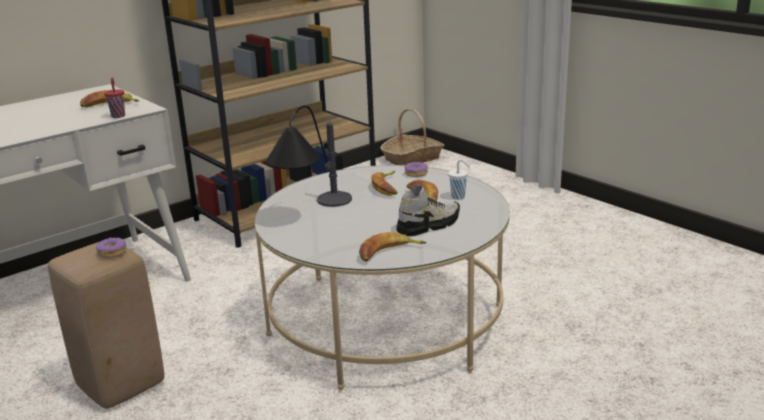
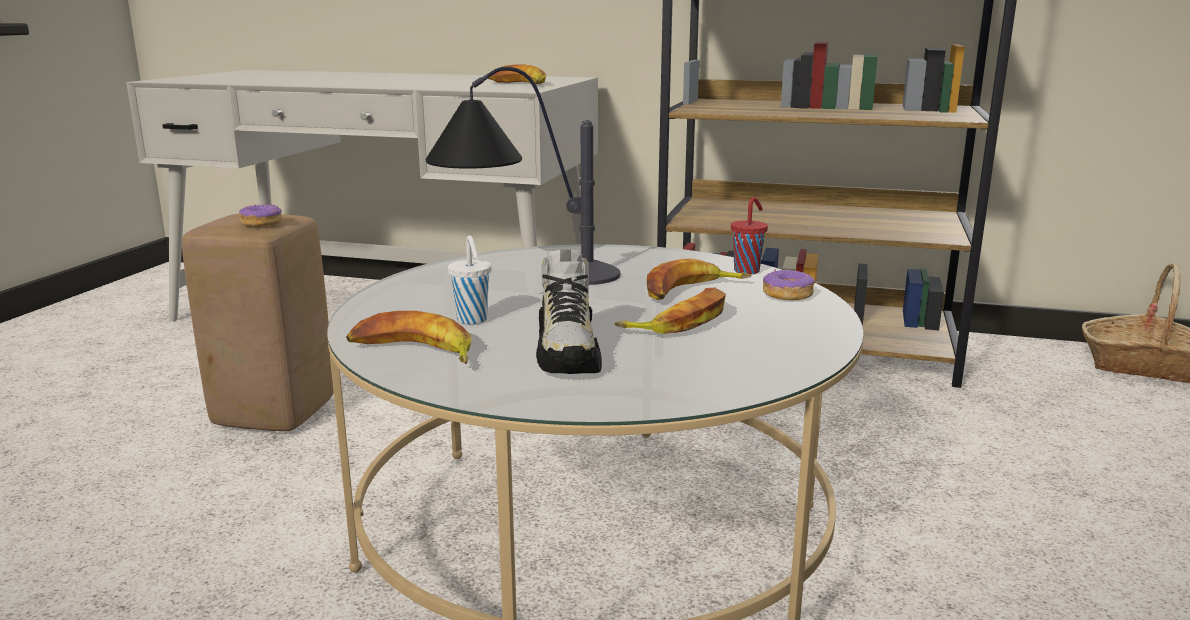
camera: 55 degrees right, 5 degrees down
red cup [104,78,125,118] -> red cup moved to [731,197,768,274]
shoe [396,185,460,236] -> shoe turned 60 degrees clockwise [536,249,602,374]
white cup [448,159,470,199] -> white cup moved to [448,235,492,324]

